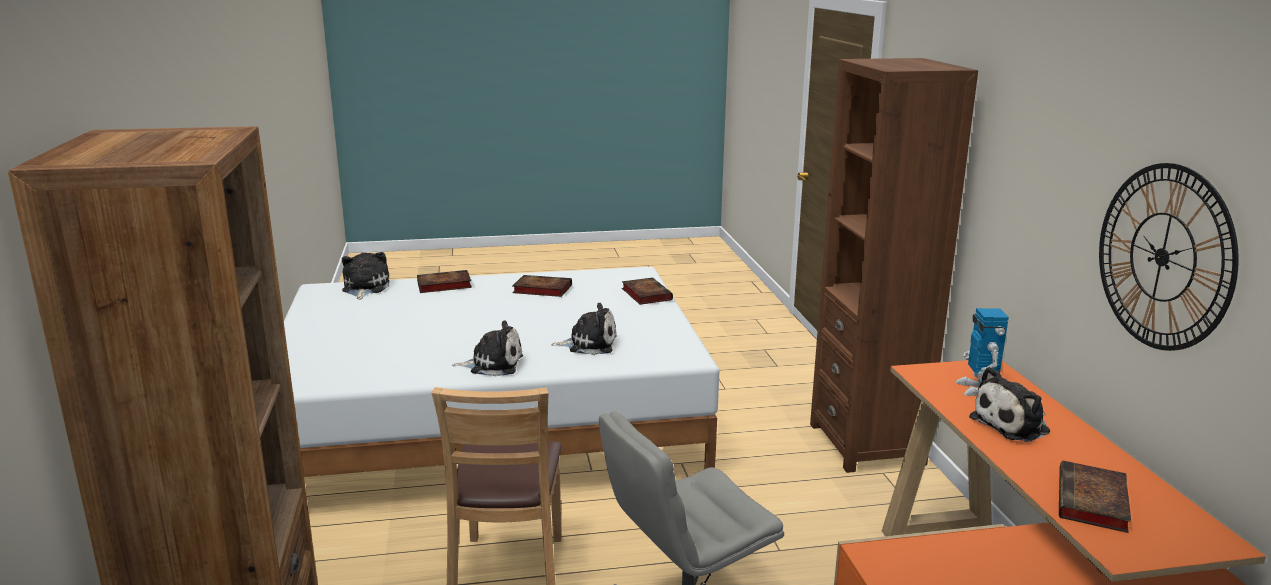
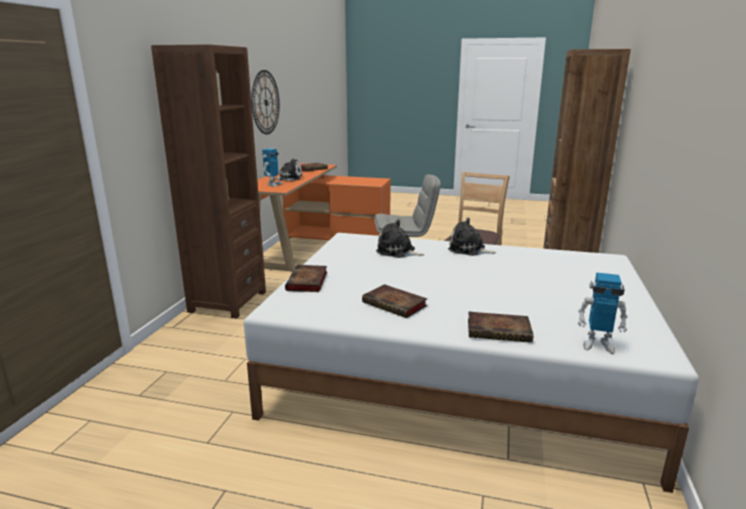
camera: 155 degrees left, 0 degrees up
plush toy [342,252,390,300] -> toy robot [578,272,627,354]

